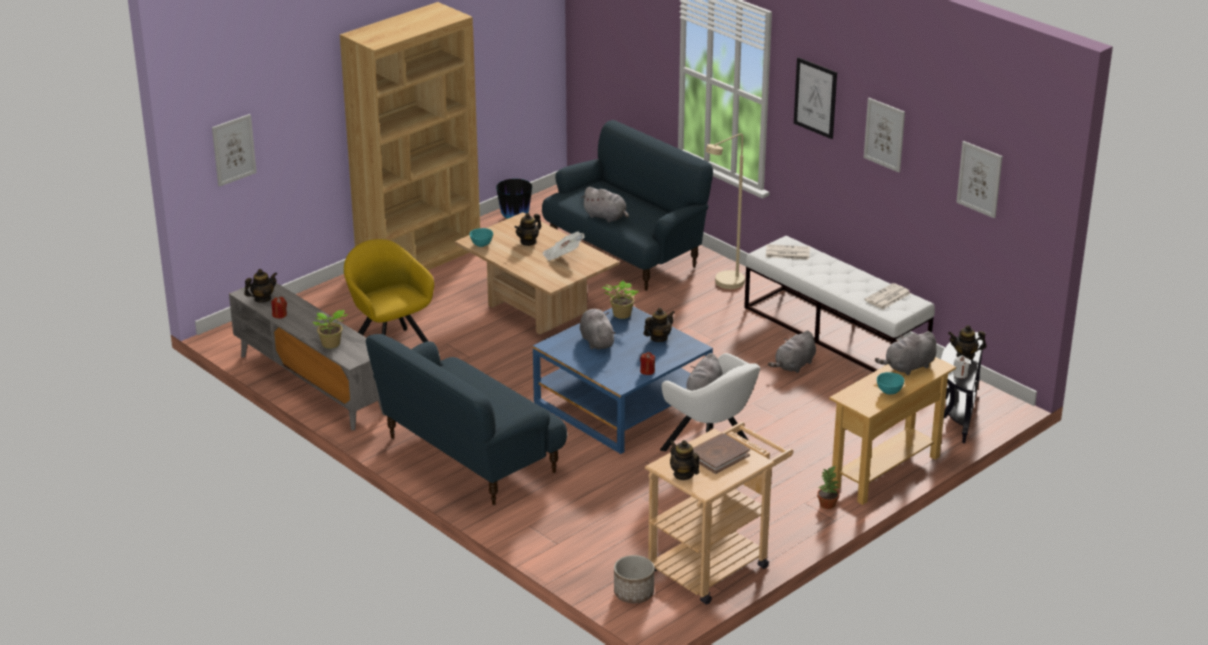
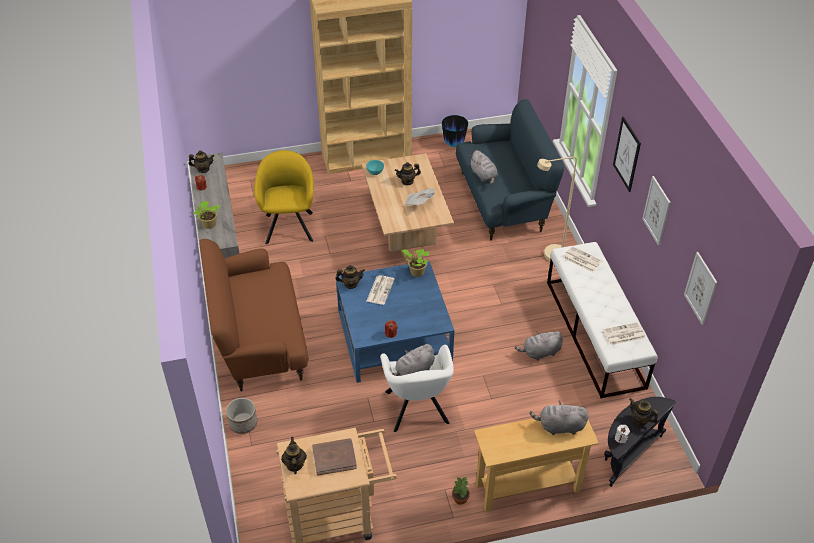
camera: 30 degrees right, 15 degrees up
picture [212,114,257,187] -> none
blue sofa [366,334,567,505] -> brown sofa [199,239,309,391]
grey plush toy [580,309,616,349] -> newspaper [367,275,395,305]
planter [614,555,654,603] -> planter moved to [226,398,257,434]
teapot [644,308,675,342] -> teapot moved to [335,265,365,289]
turquoise bowl [877,372,904,395] -> none

